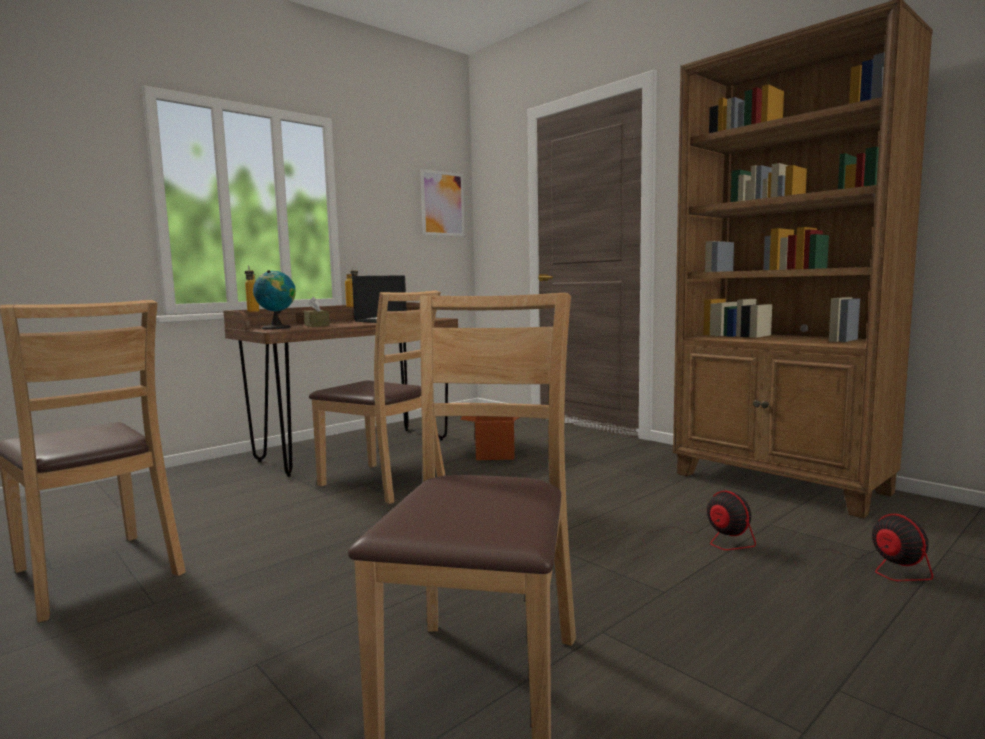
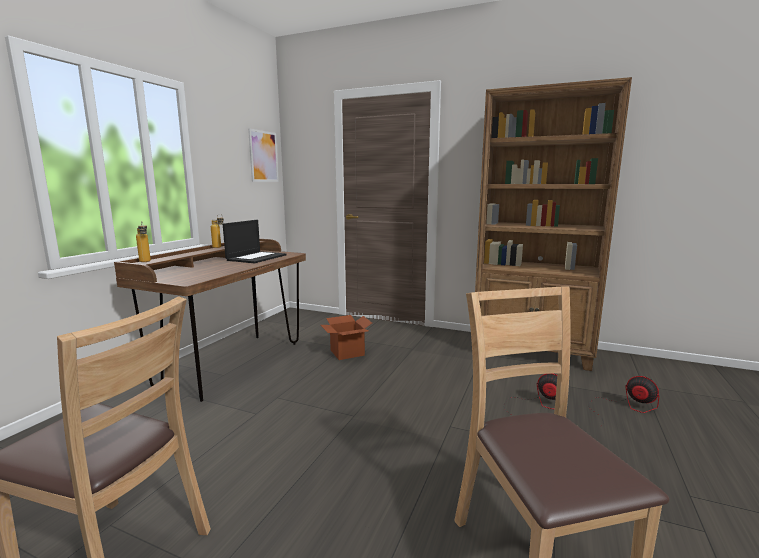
camera: 25 degrees left, 5 degrees up
globe [253,270,296,329] -> none
brown tissue box [304,297,330,327] -> none
brown chair [309,290,445,504] -> none

